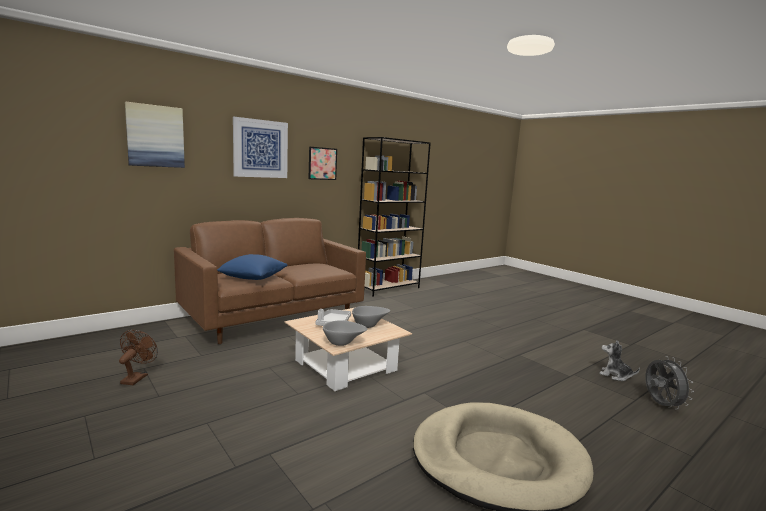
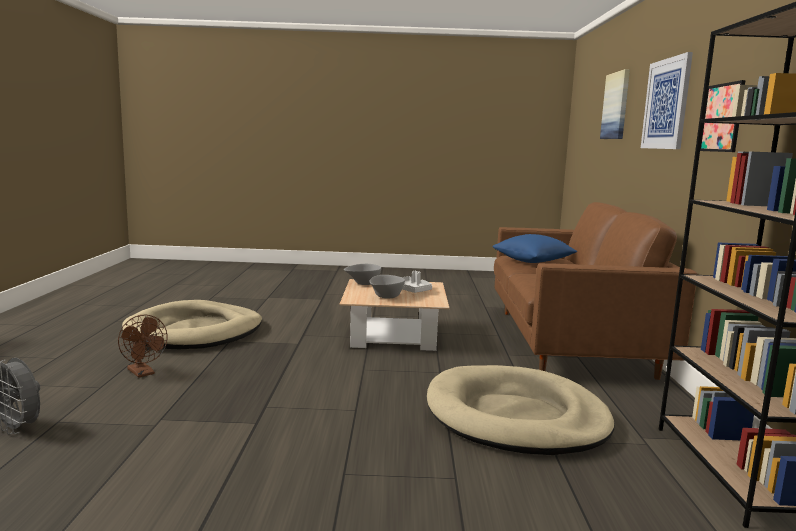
camera: 130 degrees right, 0 degrees up
brown fan [119,330,158,385] -> brown fan moved to [118,315,167,378]
plush toy [599,341,640,381] -> none
none -> beige dog bed [427,365,615,455]

